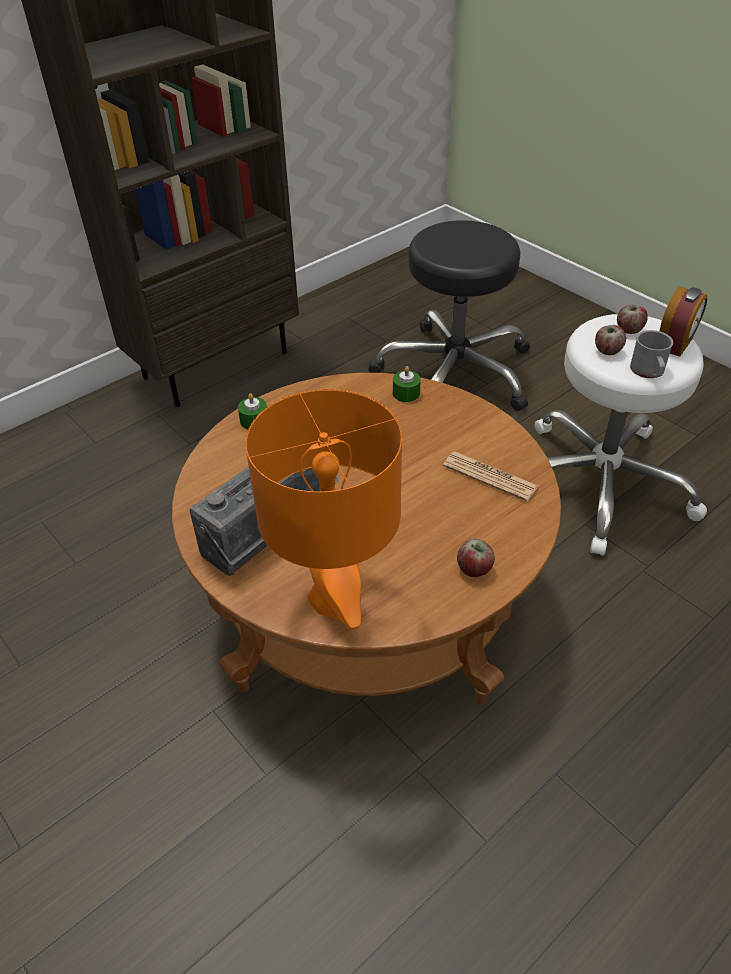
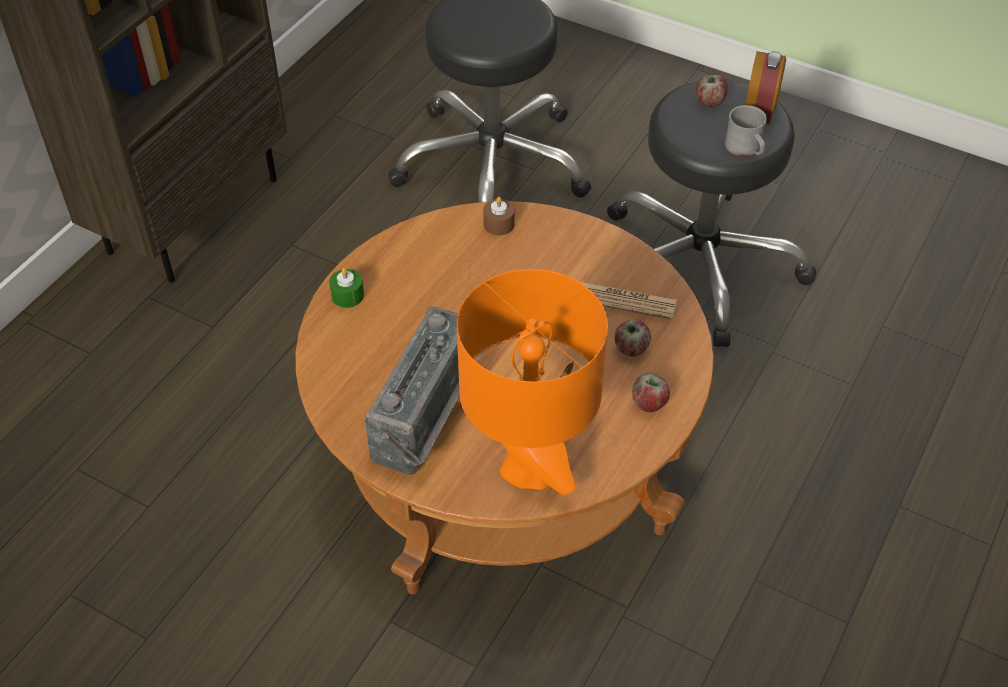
camera: 20 degrees left, 5 degrees up
green candle [393,366,421,402] -> brown candle [483,197,515,236]
white stool [535,314,707,556] -> black stool [607,80,816,347]
apple [595,325,626,355] -> apple moved to [614,319,651,357]

